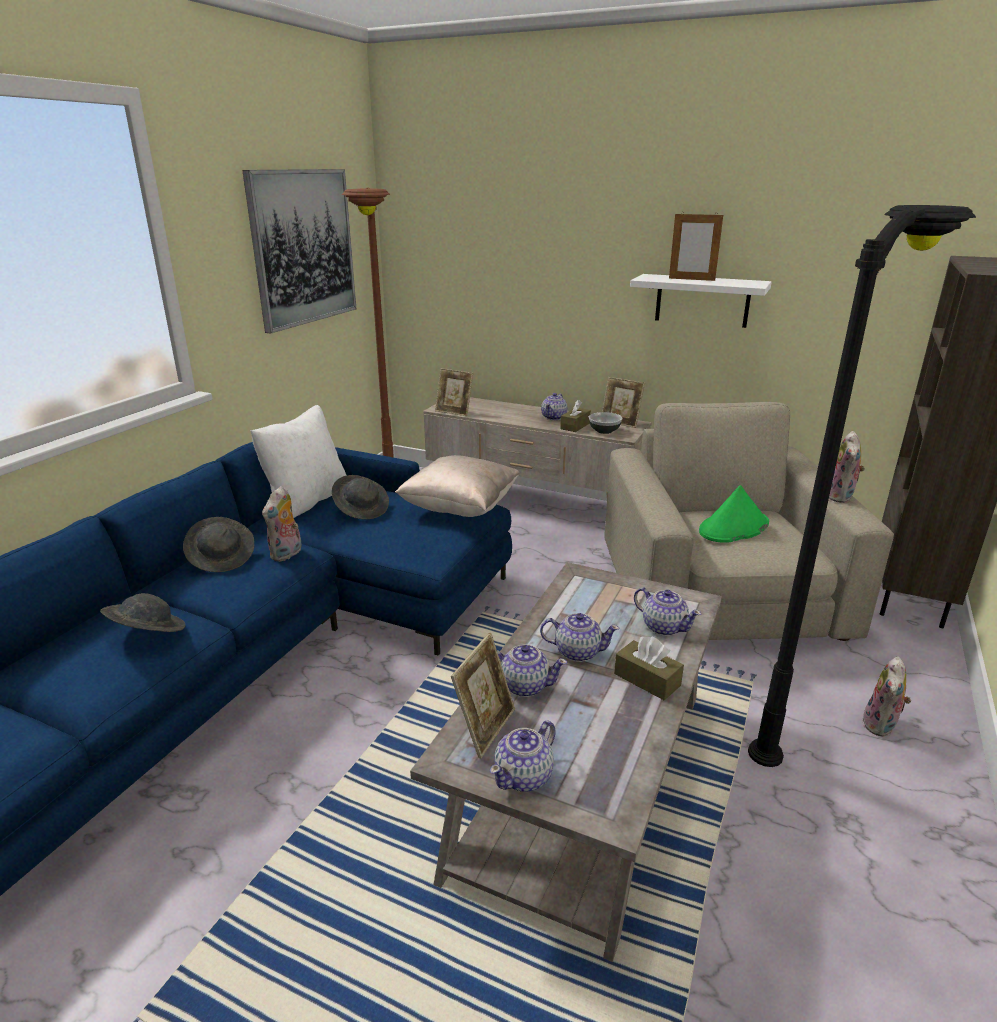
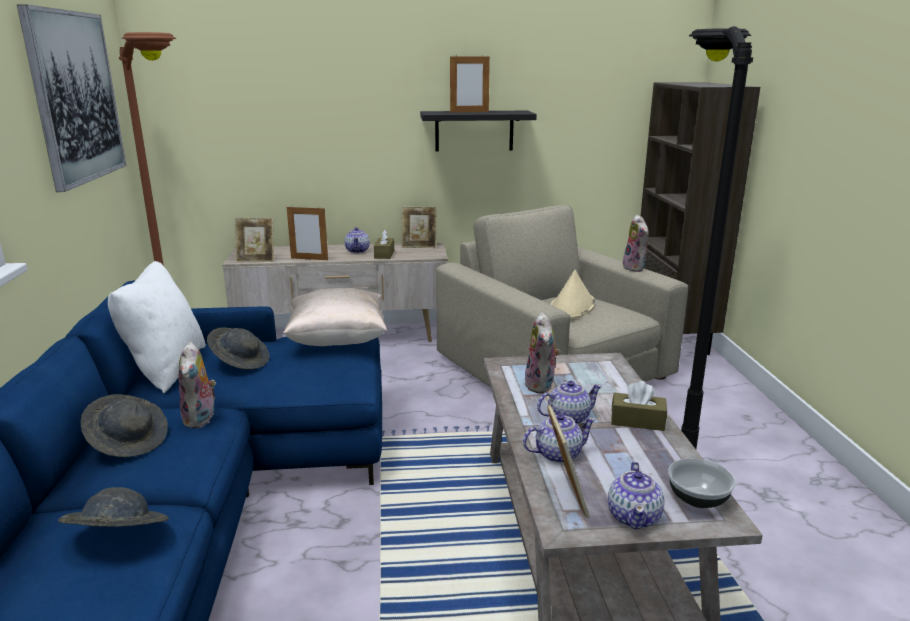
camera: 30 degrees left, 5 degrees down
bowl [589,412,622,434] -> bowl moved to [668,458,736,508]
white shelf [630,274,772,328] -> black shelf [420,111,537,151]
teapot [634,587,701,636] -> none
green hat [699,485,769,543] -> beige hat [550,270,595,319]
plush toy [862,656,911,737] -> plush toy moved to [524,312,561,393]
none -> picture frame [287,205,328,260]

